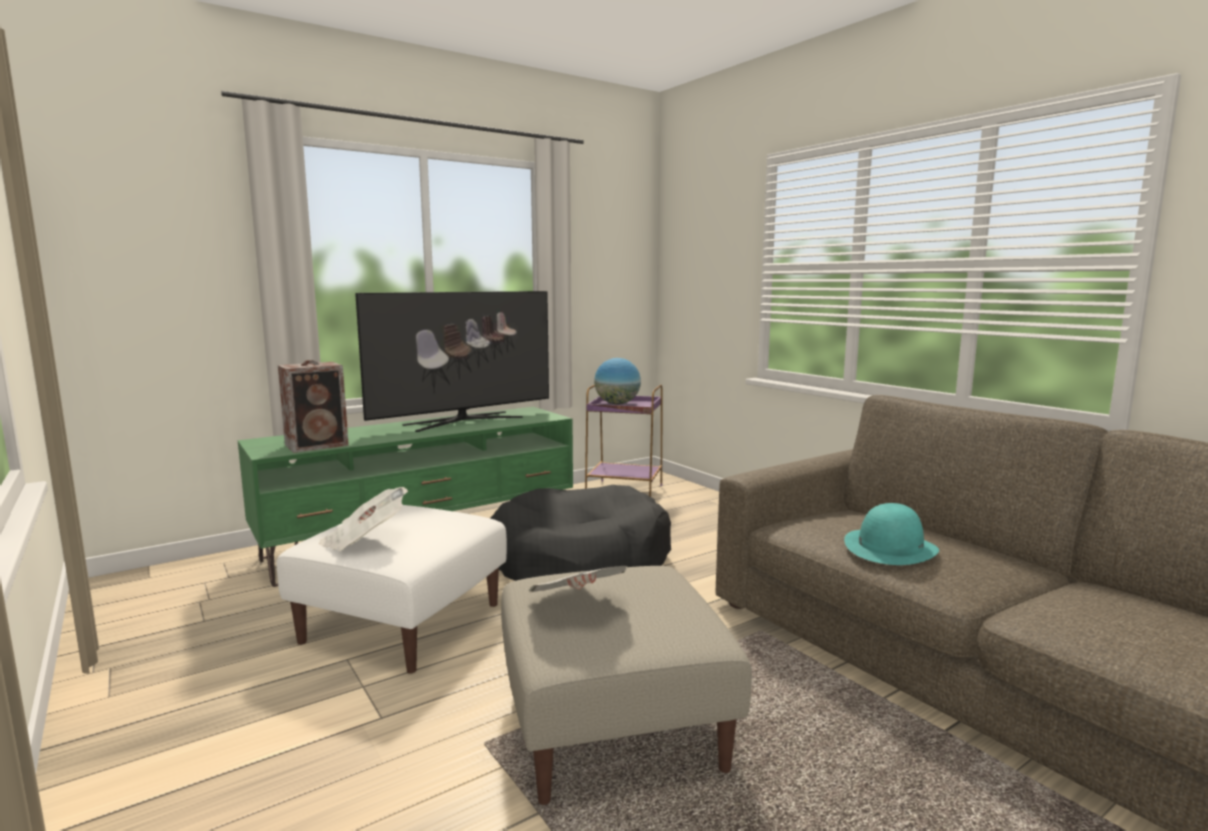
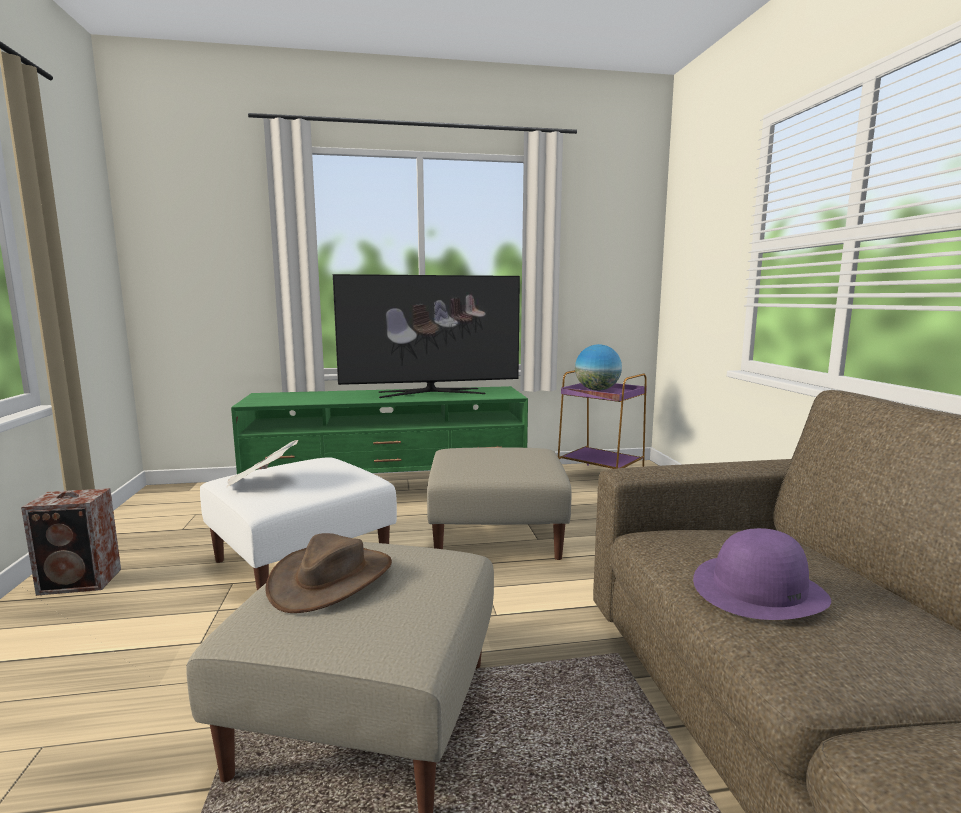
camera: 25 degrees right, 0 degrees up
speaker [278,360,349,453] -> speaker moved to [21,488,121,596]
black dog bed [490,485,671,581] -> beige ottoman [427,447,571,560]
newspaper [529,566,628,592] -> brown hat [265,533,392,613]
turquoise hat [844,503,939,565] -> purple hat [693,528,831,620]

